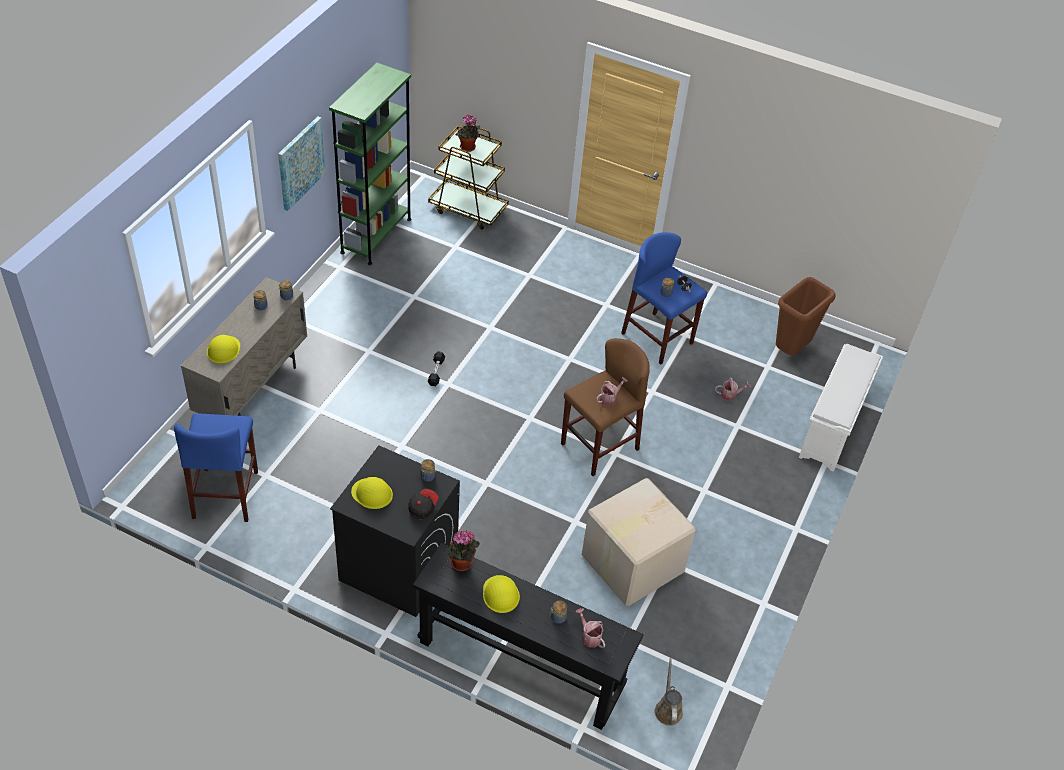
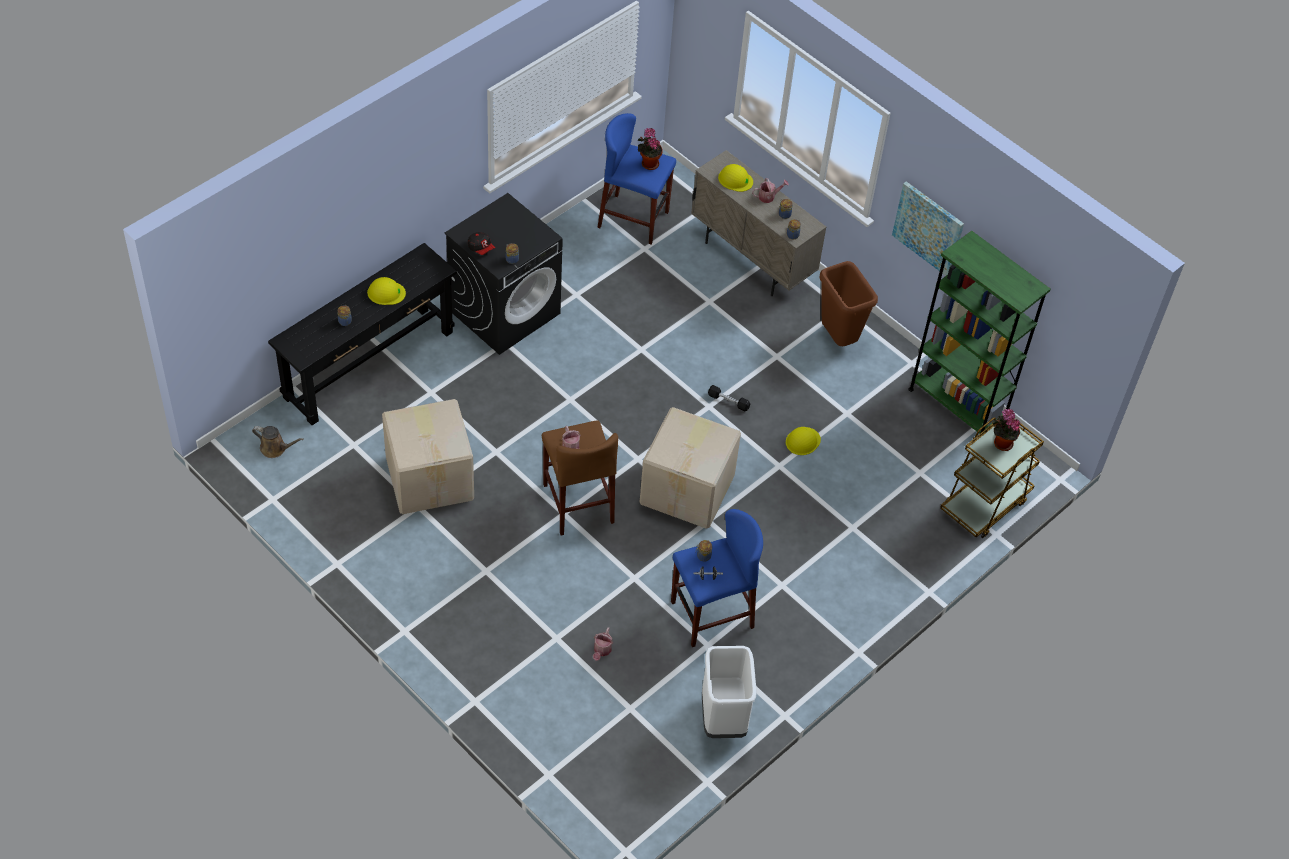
camera: 110 degrees right, 5 degrees up
yellow hard hat [351,477,393,509] -> yellow hard hat moved to [786,427,821,455]
potted plant [444,530,480,571] -> potted plant moved to [638,128,663,170]
watering can [576,608,605,648] -> watering can moved to [752,178,789,203]
brown trash can [776,277,836,355] -> brown trash can moved to [819,261,878,346]
white shoe rack [799,344,883,472] -> none
none -> cardboard box [640,407,741,529]
none -> white trash can [702,646,757,738]

